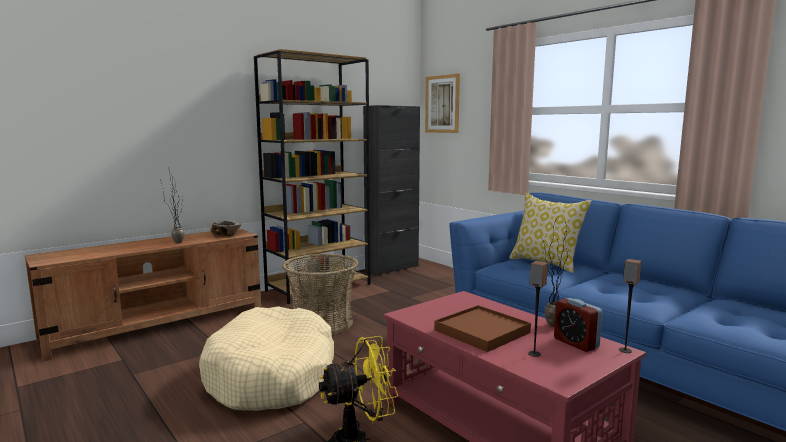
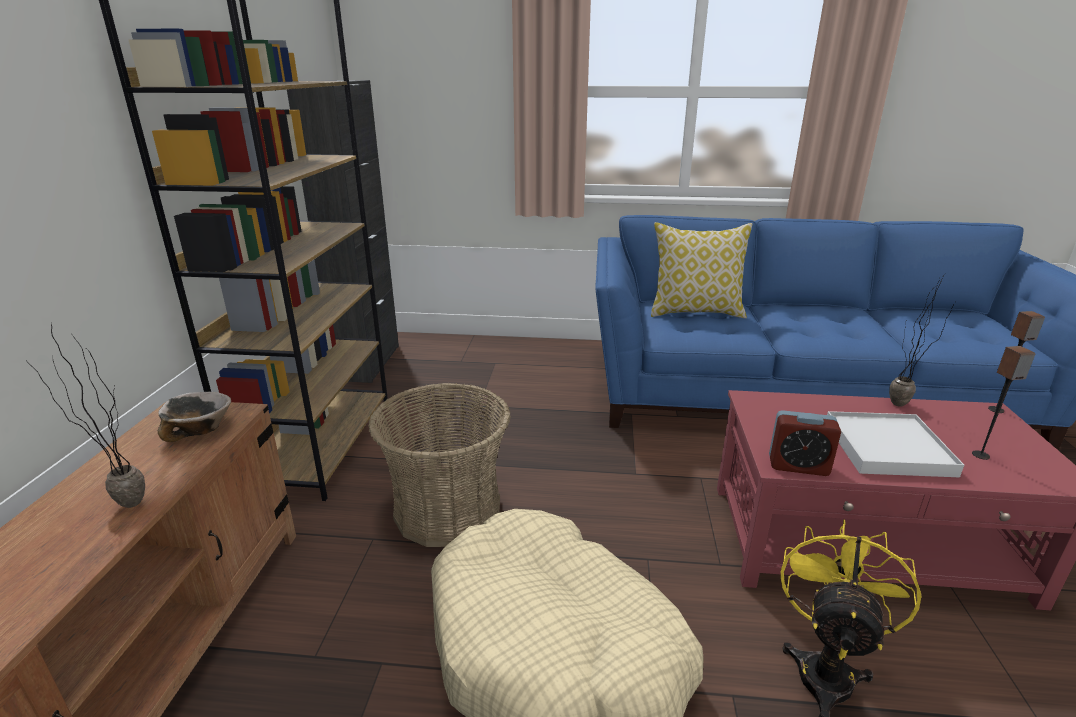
camera: 45 degrees left, 15 degrees up
picture [425,74,460,133] -> none
brown tray [434,305,531,352] -> white tray [827,411,964,477]
alarm clock [554,298,602,352] -> alarm clock moved to [769,410,841,476]

